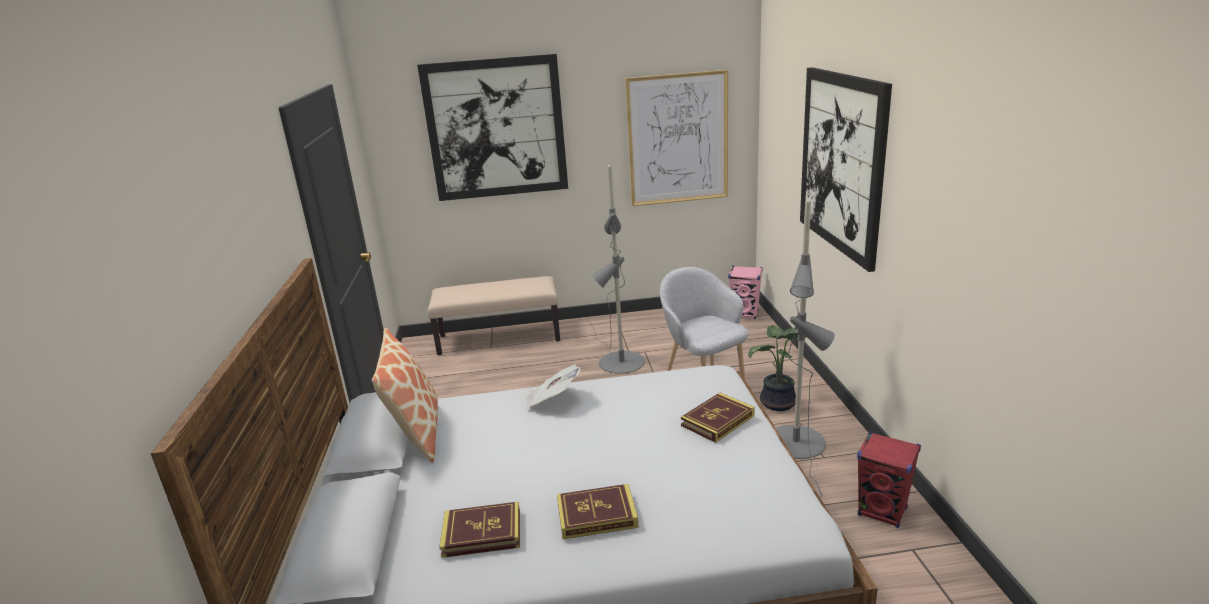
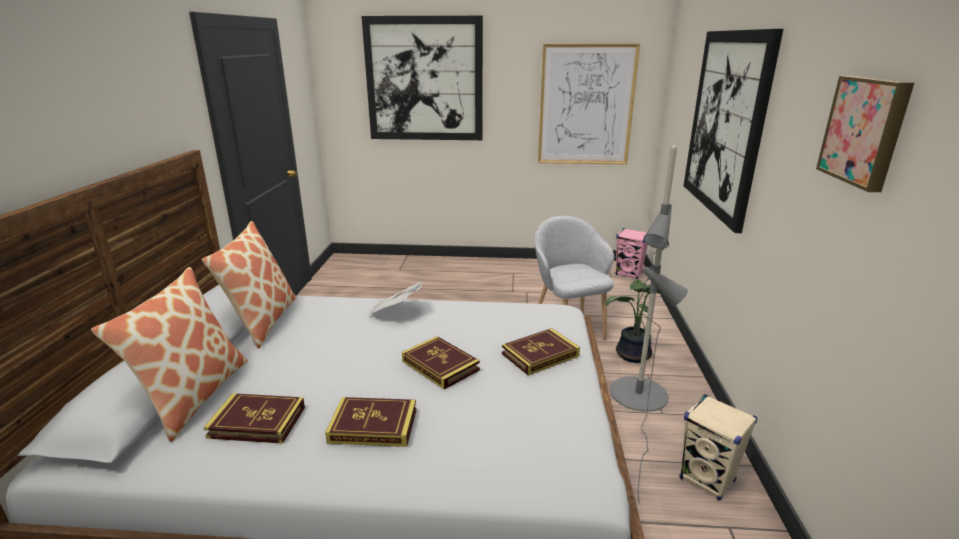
camera: 10 degrees right, 0 degrees up
beige bench [428,276,560,355] -> none
grey floor lamp [587,165,645,374] -> none
red speaker [857,432,921,528] -> beige speaker [679,394,758,501]
none -> pillow [91,267,248,442]
none -> book [402,336,480,390]
none -> picture [816,76,914,192]

